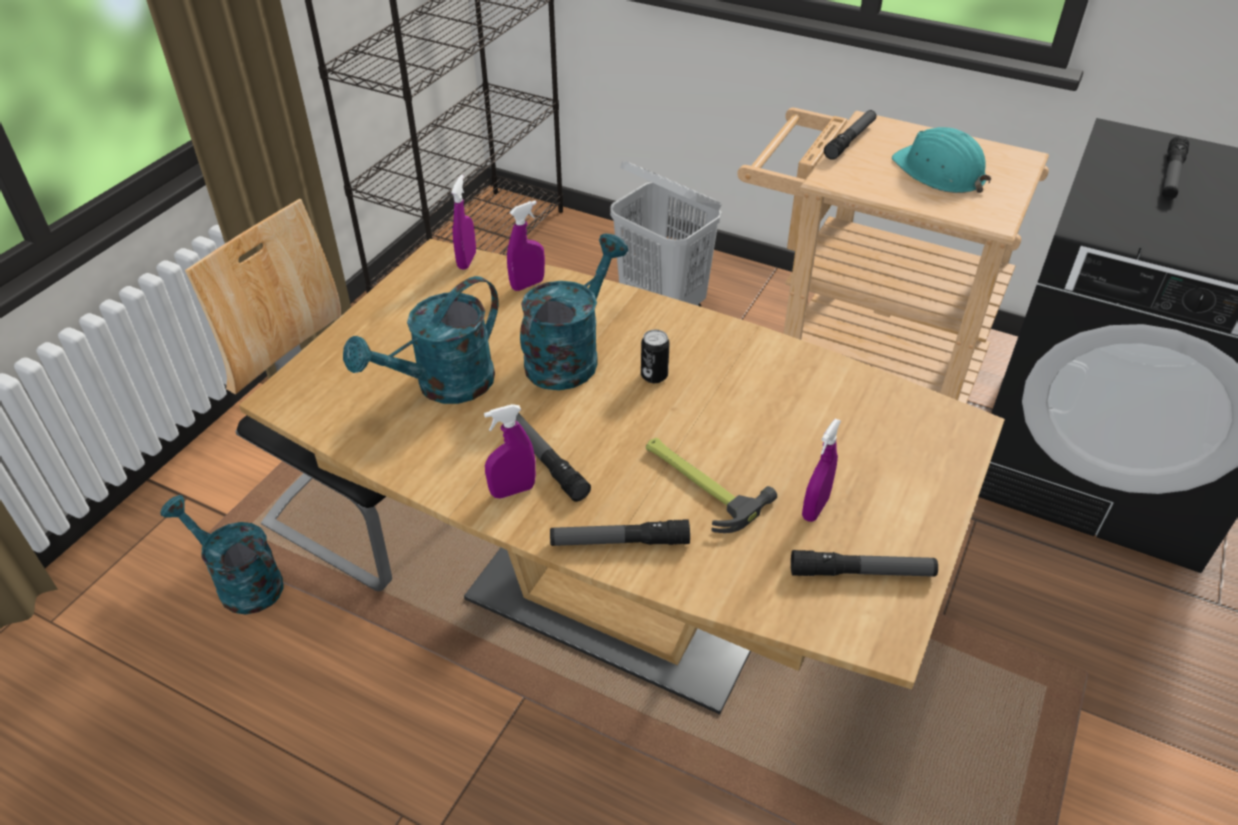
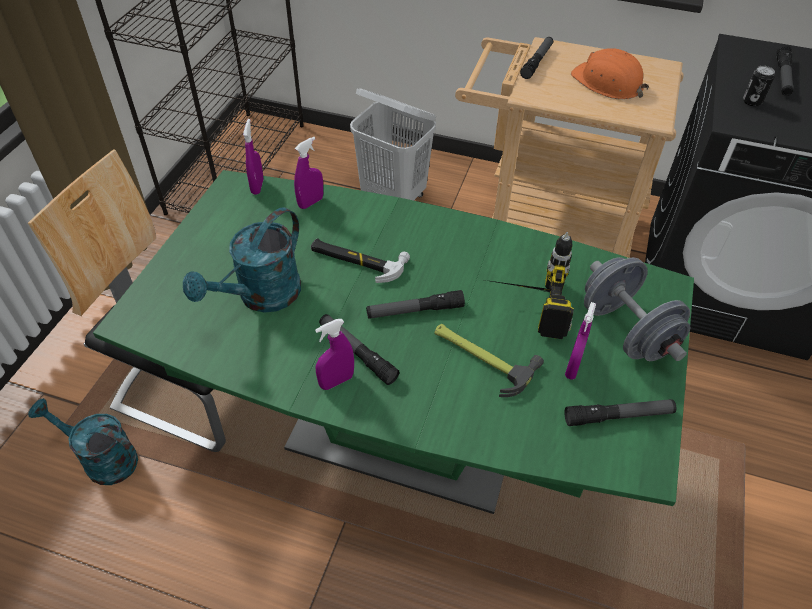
camera: 10 degrees left, 5 degrees up
brown dining table [239,239,1005,714] -> green dining table [93,170,694,514]
turquoise watering can [520,233,628,390] -> hammer [311,238,410,283]
flashlight [550,519,690,546] -> flashlight moved to [366,290,465,319]
can [641,330,670,383] -> can moved to [743,66,775,106]
turquoise hard hat [892,126,991,193] -> orange hard hat [571,48,649,99]
none -> power drill [486,232,574,339]
none -> grey dumbbell [584,257,690,361]

